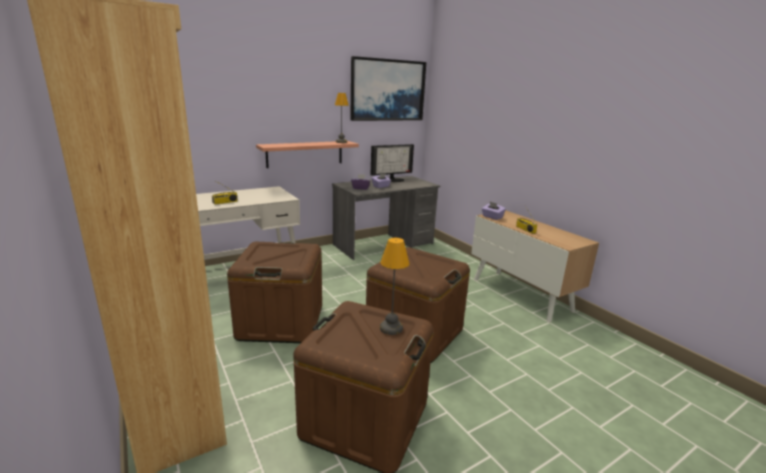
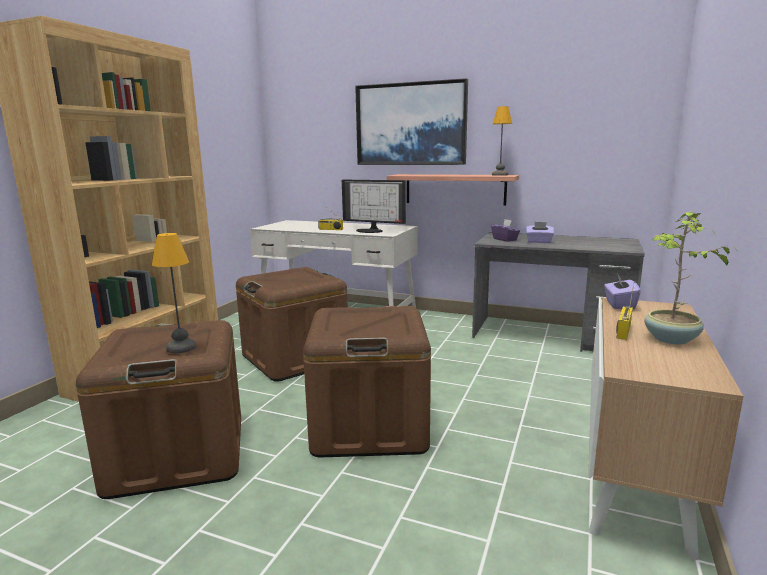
camera: 55 degrees right, 5 degrees down
picture [350,56,426,121] -> picture moved to [355,78,468,165]
monitor [371,144,414,182] -> monitor moved to [342,180,406,233]
none -> potted plant [645,211,738,344]

